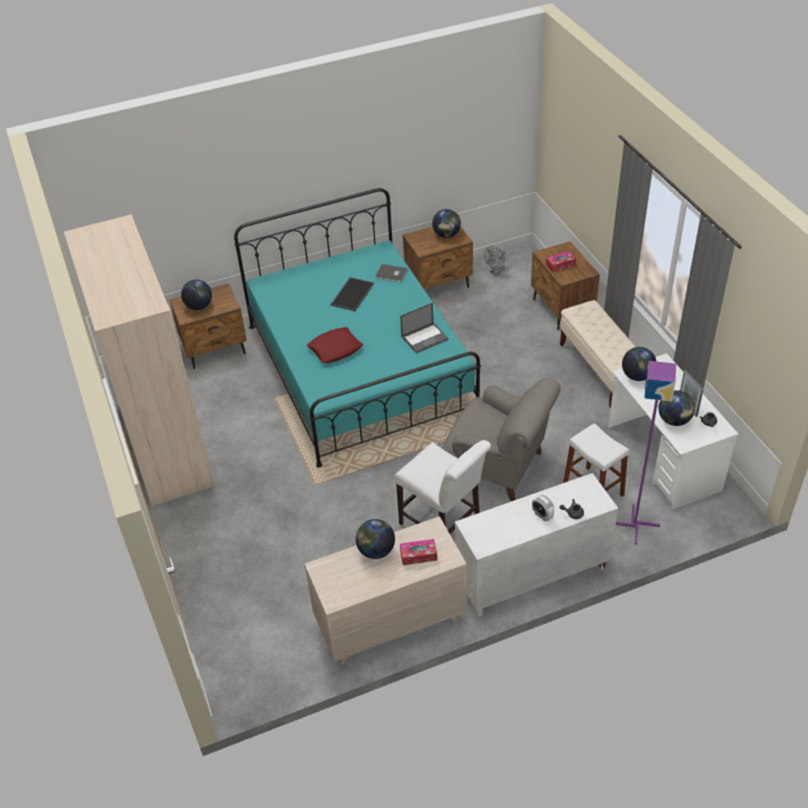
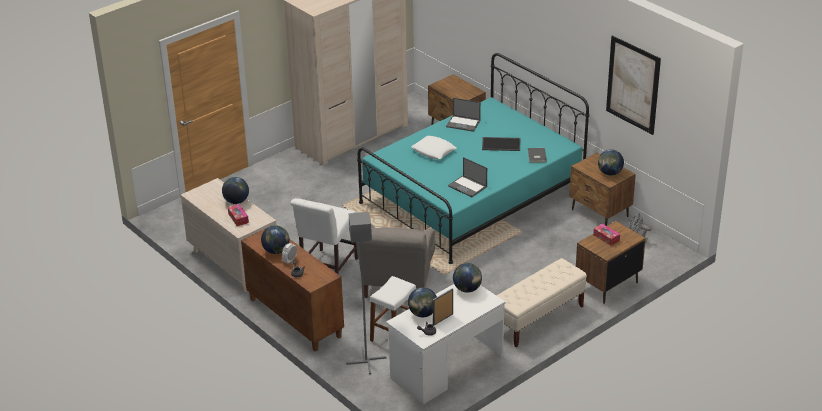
camera: 70 degrees right, 10 degrees down
globe [181,279,212,310] -> globe moved to [261,226,290,254]
red pillow [307,327,363,363] -> white pillow [411,136,456,159]
white cabinet [455,473,618,617] -> brown cabinet [241,228,344,352]
purple floor lamp [616,361,676,544] -> grey floor lamp [346,212,386,375]
none -> laptop [446,98,481,132]
none -> picture [606,36,661,135]

